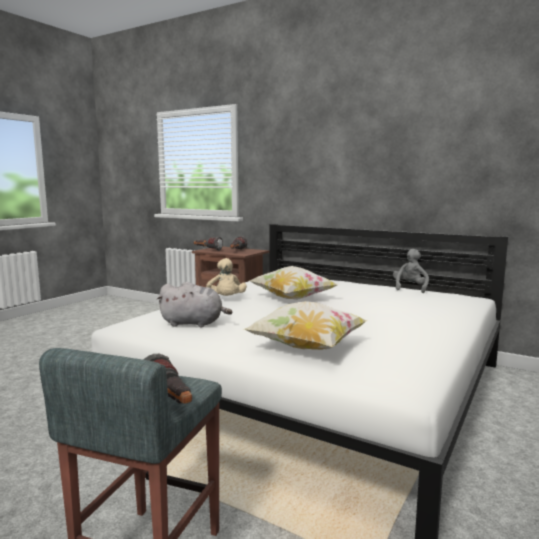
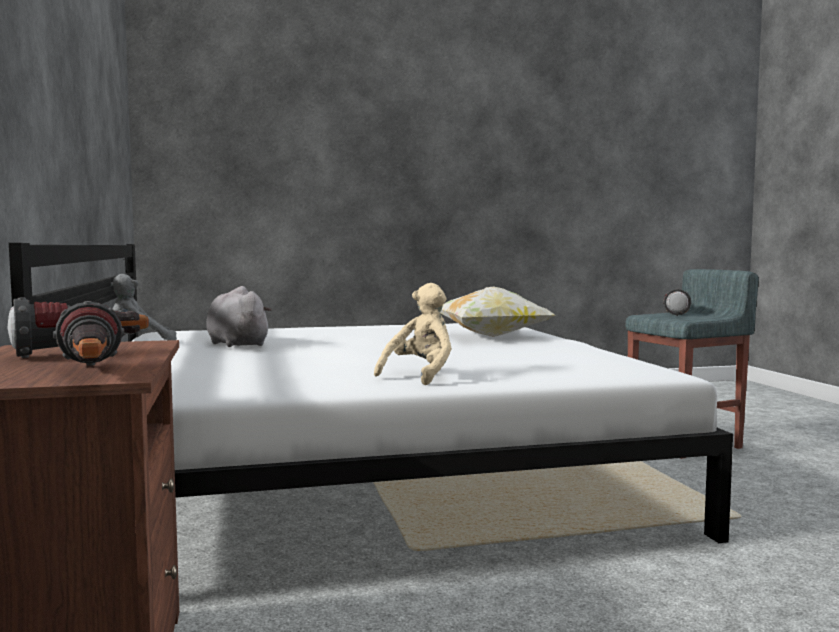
camera: 135 degrees left, 5 degrees down
grey plush toy [156,282,232,327] -> grey plush toy moved to [206,286,272,347]
pillow [249,266,339,300] -> none

